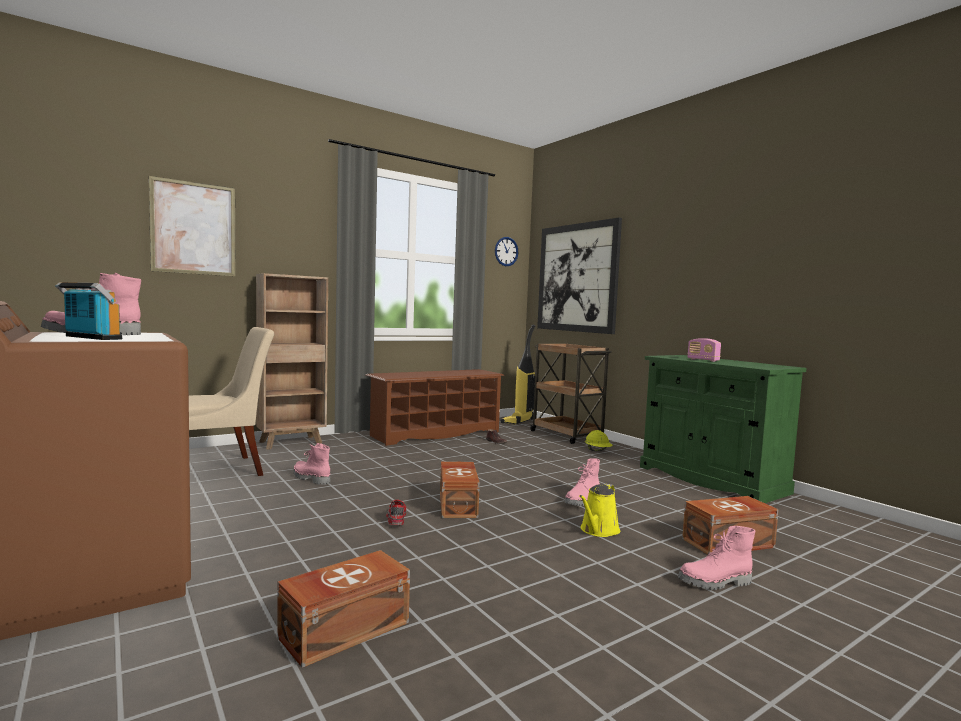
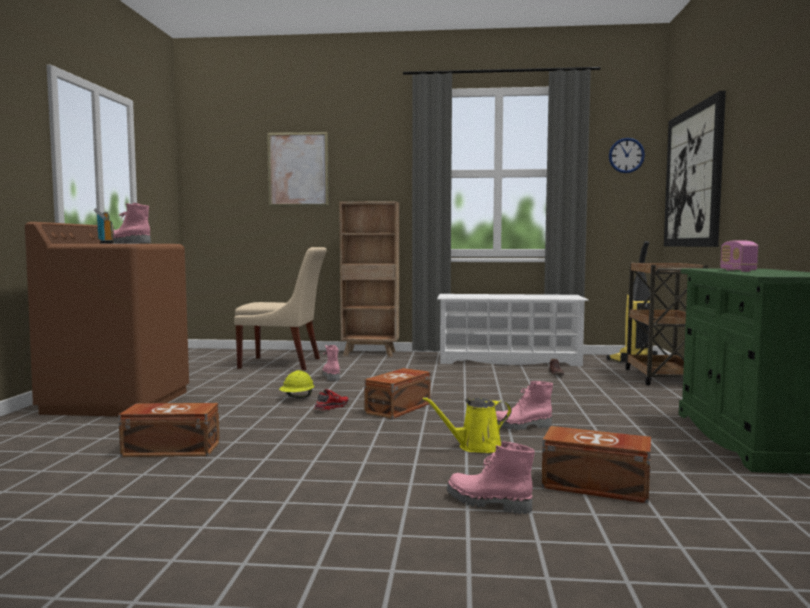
camera: 40 degrees right, 0 degrees up
brown shoe rack [365,369,504,446] -> white shoe rack [437,294,589,366]
yellow hard hat [585,430,612,451] -> yellow hard hat moved to [279,370,314,398]

